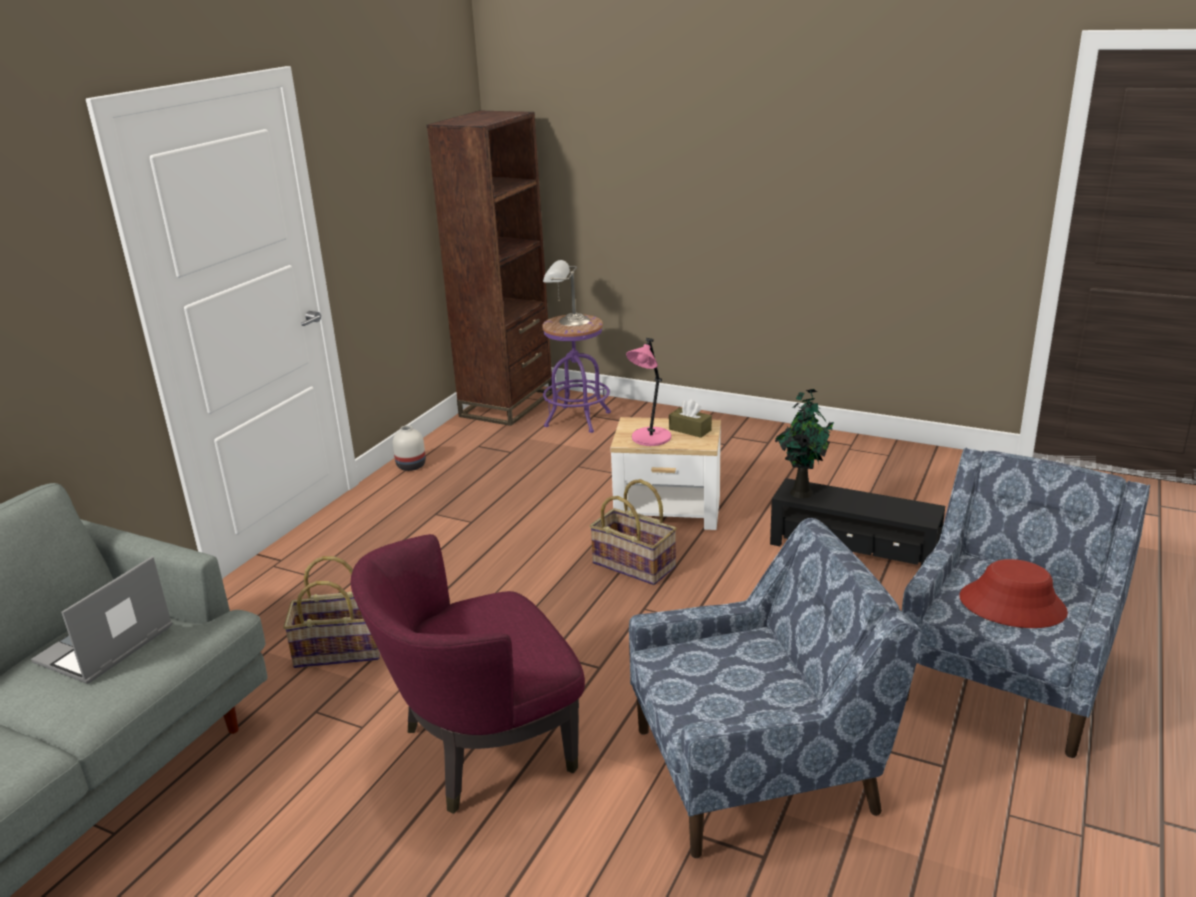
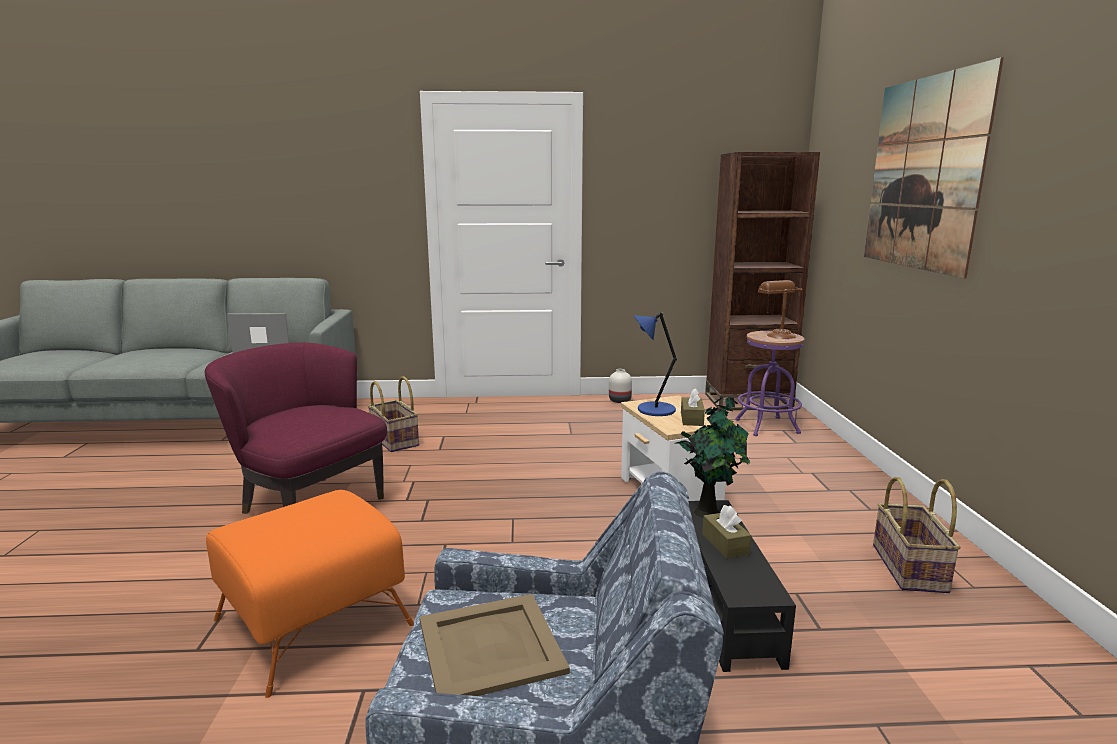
camera: 60 degrees right, 10 degrees down
white table lamp [543,260,590,326] -> brown table lamp [758,280,803,339]
basket [590,479,677,585] -> basket moved to [873,477,961,593]
pink table lamp [626,338,671,446] -> blue table lamp [634,312,677,416]
blue armchair [629,518,923,858] -> orange ottoman [206,490,414,698]
red hat [960,559,1068,628] -> beige tray [420,594,570,696]
none -> brown tissue box [702,505,752,559]
none -> picture [864,57,1004,279]

